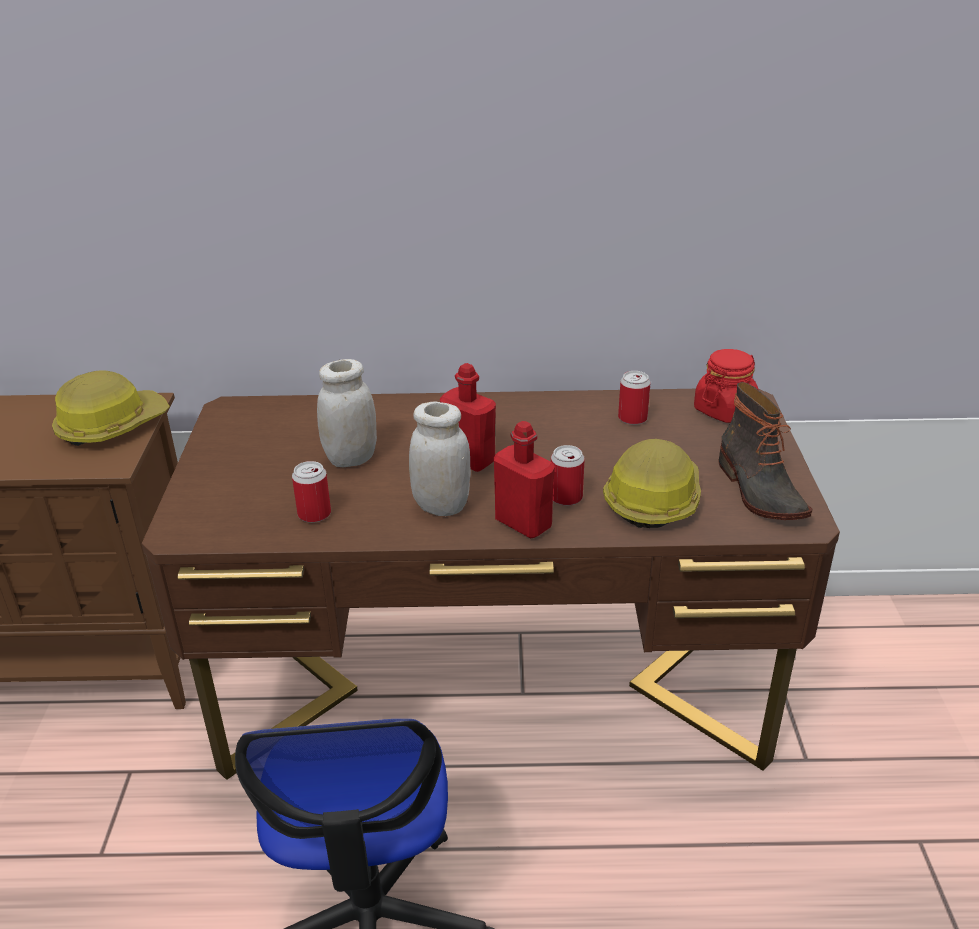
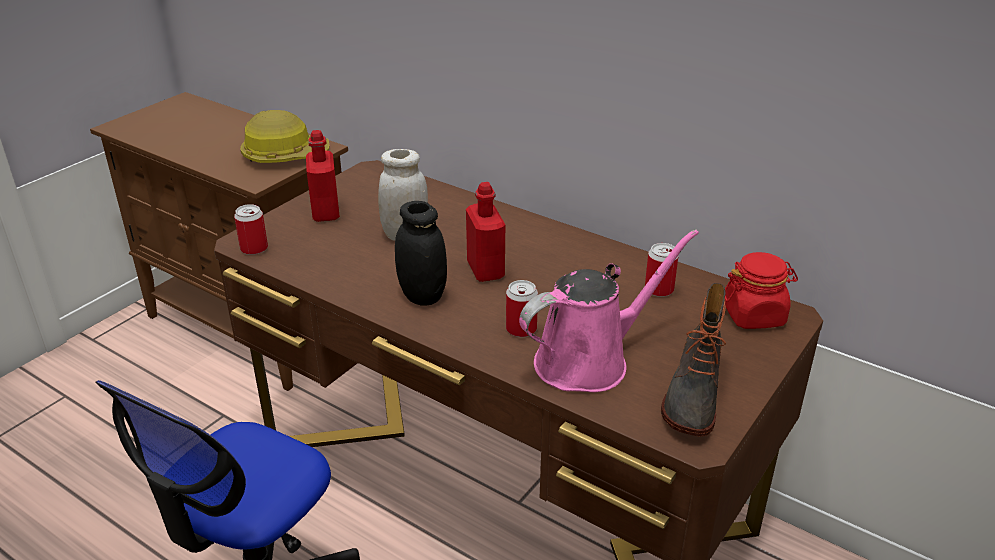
camera: 35 degrees right, 0 degrees up
can [292,461,331,523] -> can moved to [234,204,268,255]
white jar [409,402,471,516] -> black jar [395,201,447,306]
red bottle [494,421,555,538] -> red bottle moved to [306,130,340,222]
hard hat [603,439,701,528] -> pink watering can [519,229,699,393]

